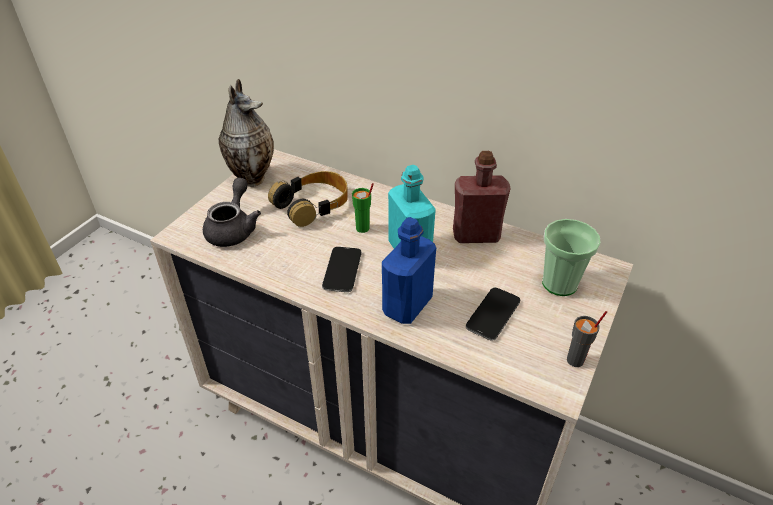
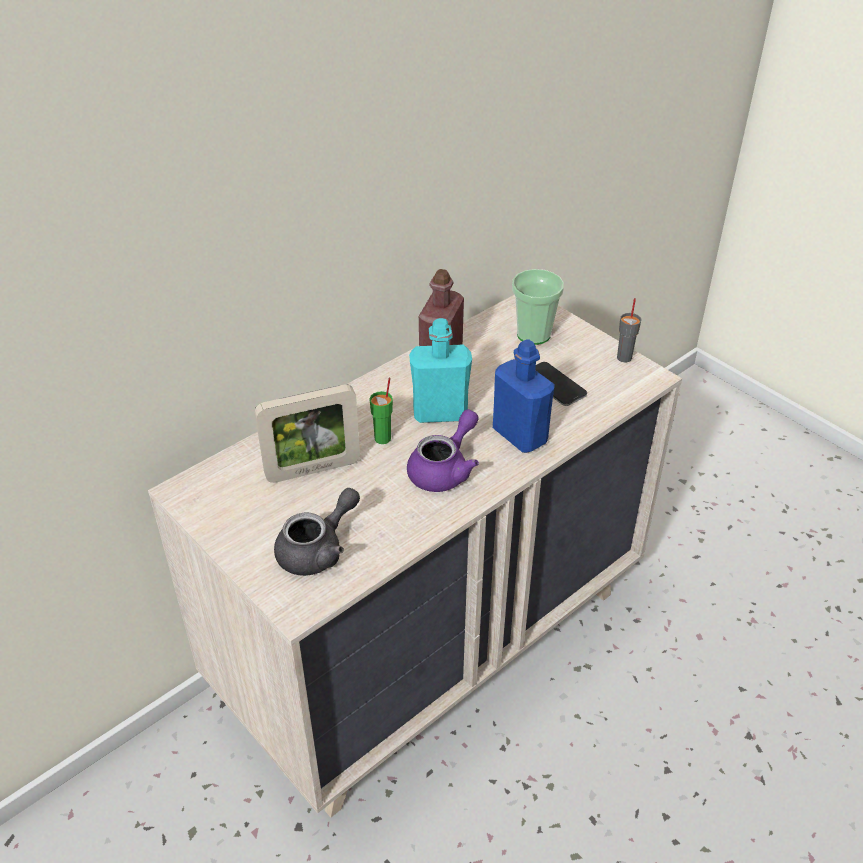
camera: 70 degrees left, 0 degrees up
grey teapot [203,178,261,247] -> grey teapot turned 105 degrees clockwise [274,488,360,576]
vase [219,79,274,187] -> none
headphones [268,171,348,227] -> picture frame [255,384,360,483]
phone [322,247,362,292] -> purple teapot [407,409,479,492]

